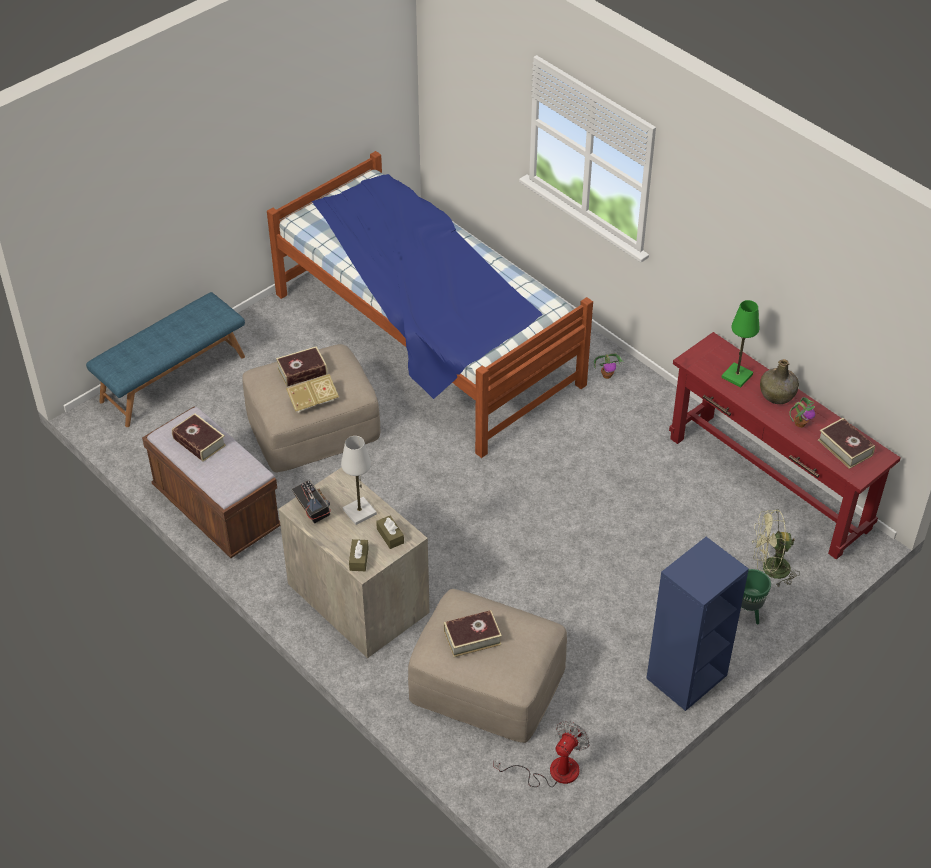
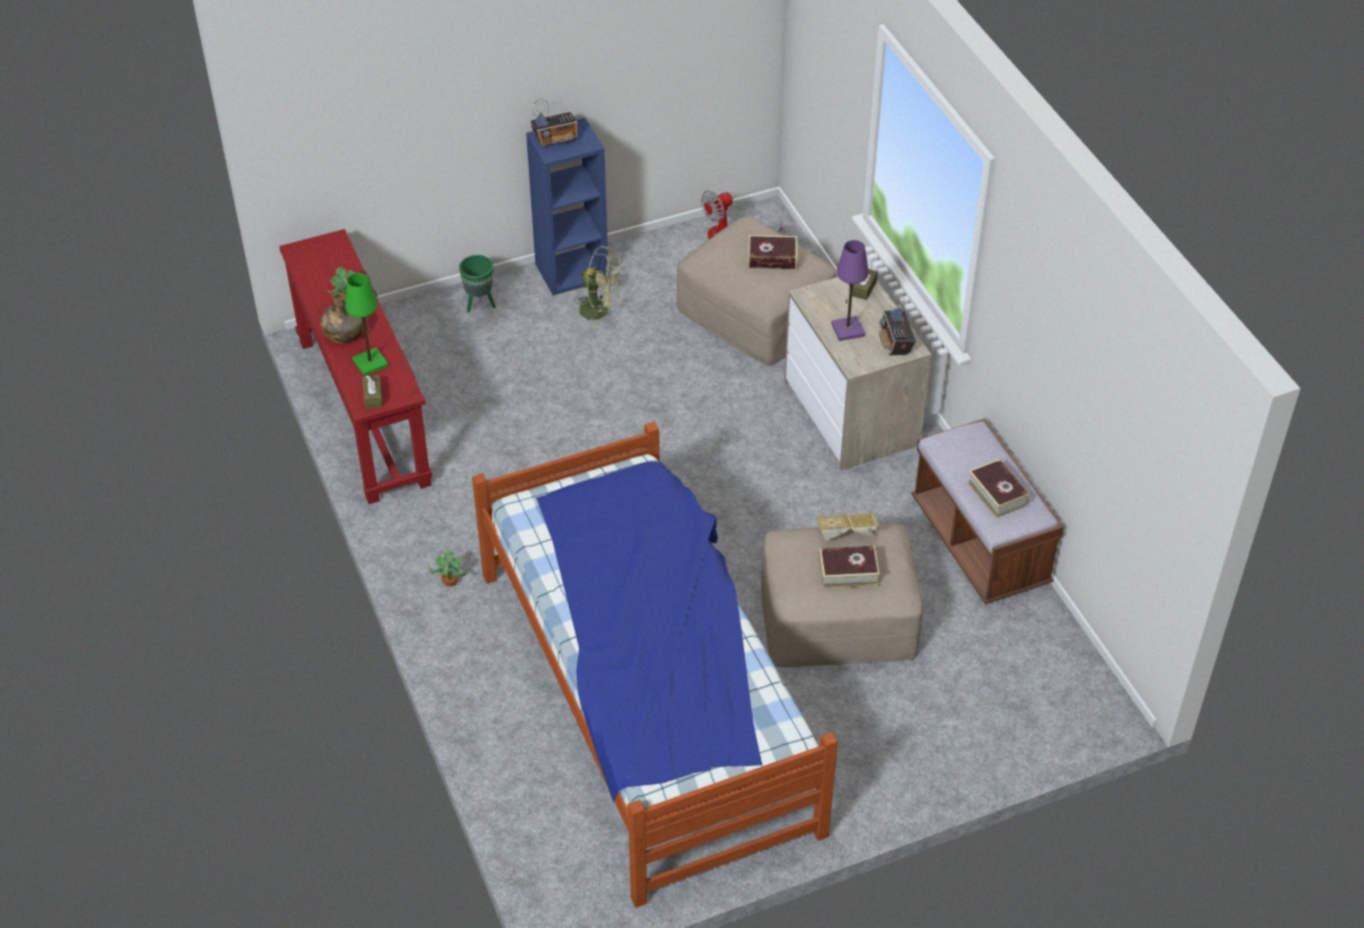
camera: 160 degrees left, 0 degrees up
blue bench [86,292,245,427] -> none
white table lamp [341,436,377,525] -> purple table lamp [831,240,869,341]
brown tissue box [376,515,404,549] -> brown tissue box moved to [362,375,383,409]
green fan [752,509,800,588] -> green fan moved to [574,246,624,329]
book [818,418,875,469] -> none
none -> radio [531,99,577,148]

